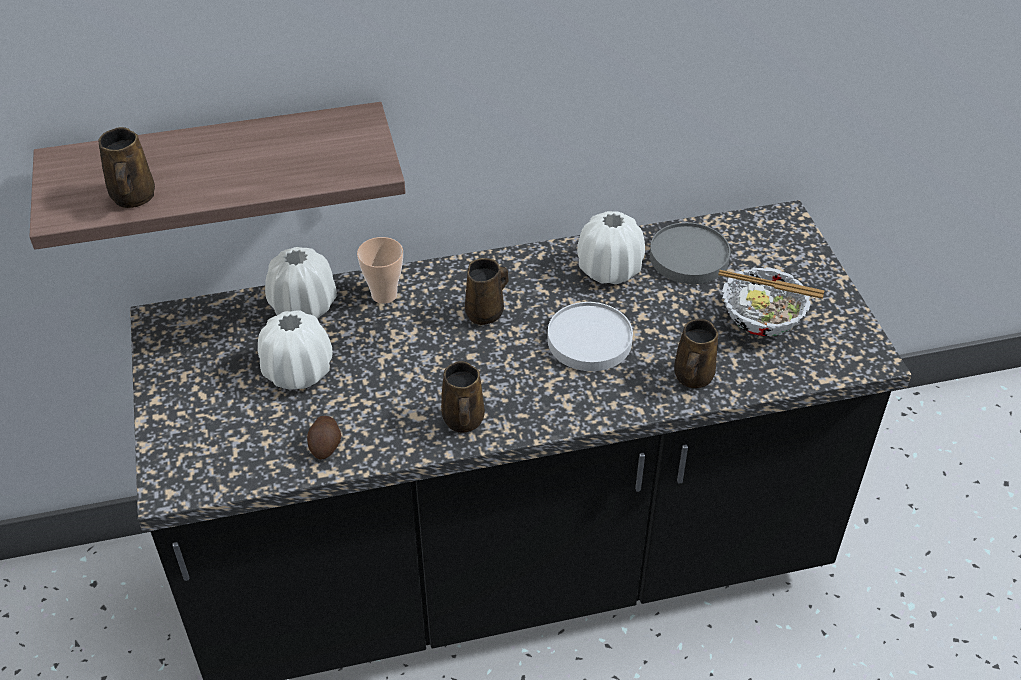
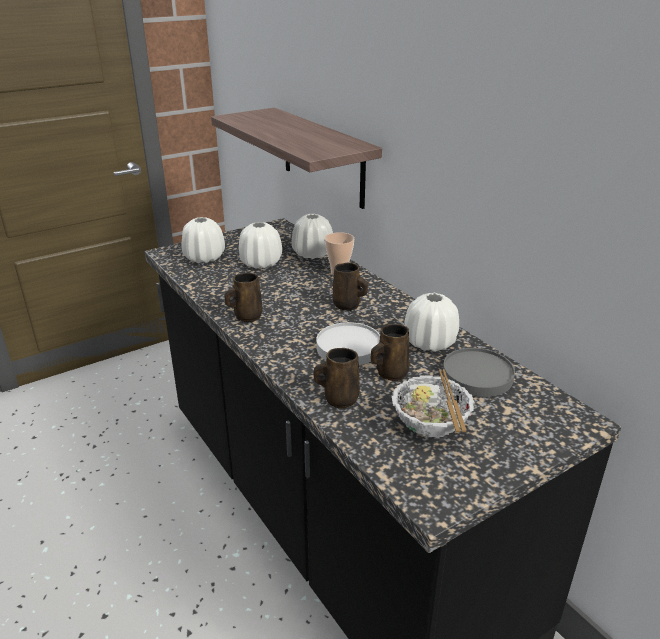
camera: 70 degrees right, 15 degrees down
brown mug [99,127,155,208] -> brown mug moved to [370,324,409,381]
potato [307,416,342,460] -> none
none -> white vase [182,217,225,263]

